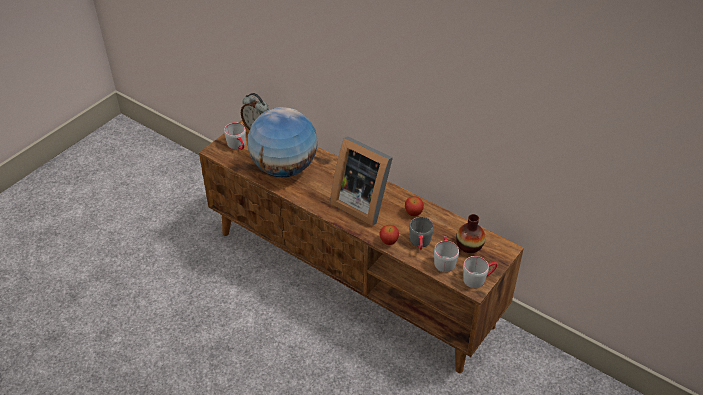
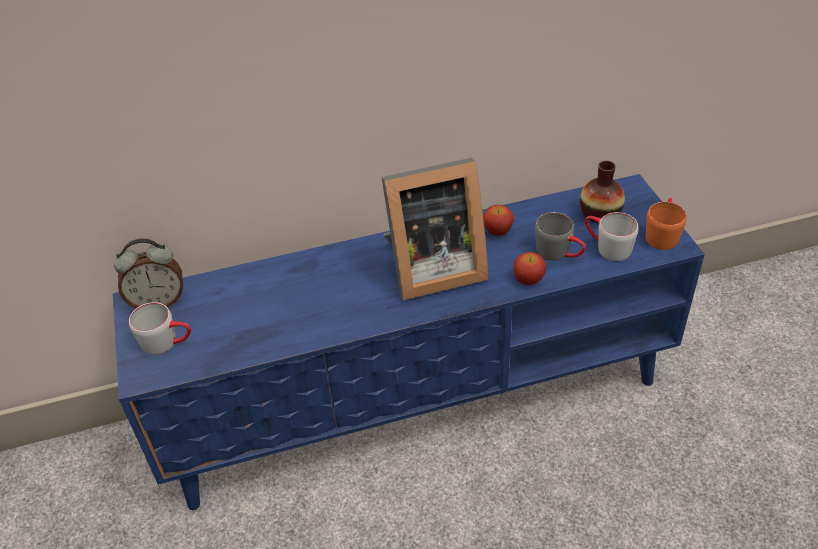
camera: 50 degrees left, 0 degrees up
brown tv stand [199,120,524,373] -> blue tv stand [113,174,705,510]
globe [247,107,318,177] -> none
grey mug [463,256,498,288] -> orange mug [646,198,687,250]

